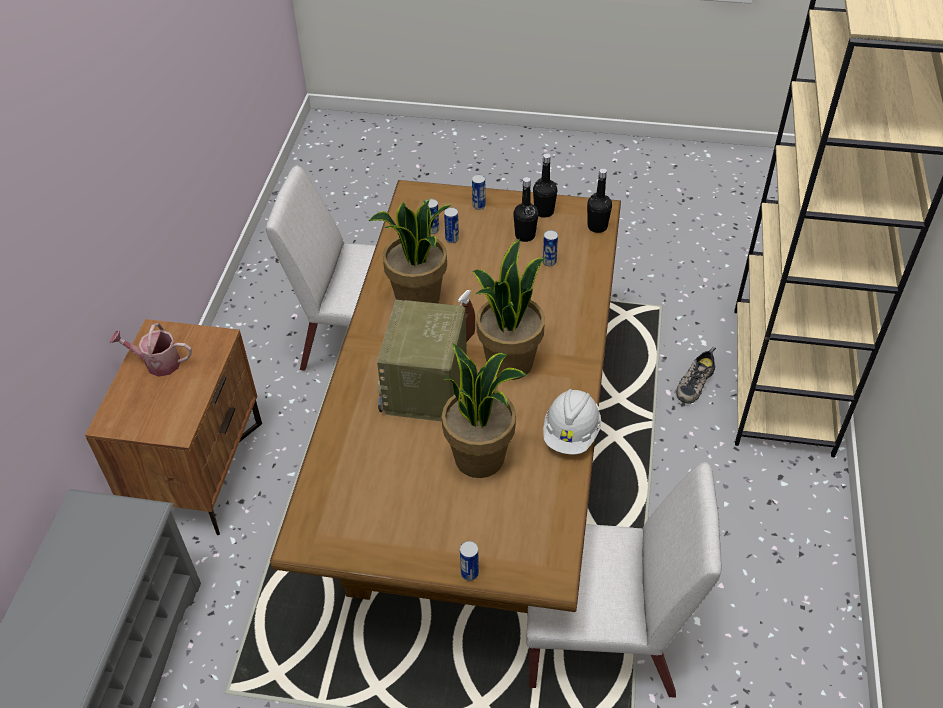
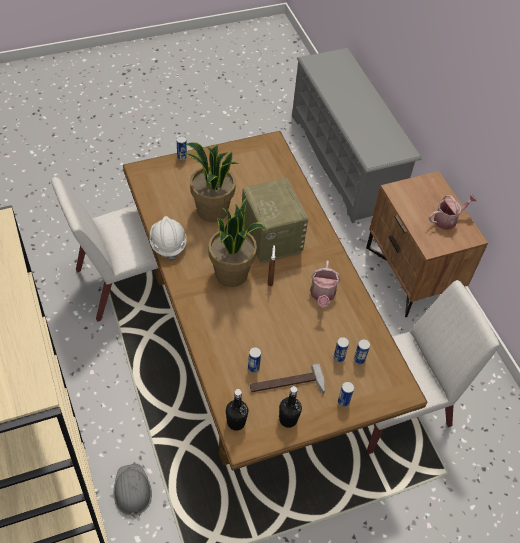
camera: 145 degrees right, 5 degrees up
potted plant [369,199,451,303] -> watering can [310,261,340,308]
black bottle [513,177,538,242] -> hammer [250,364,325,394]
shoe [676,347,716,404] -> grey hard hat [113,464,152,518]

